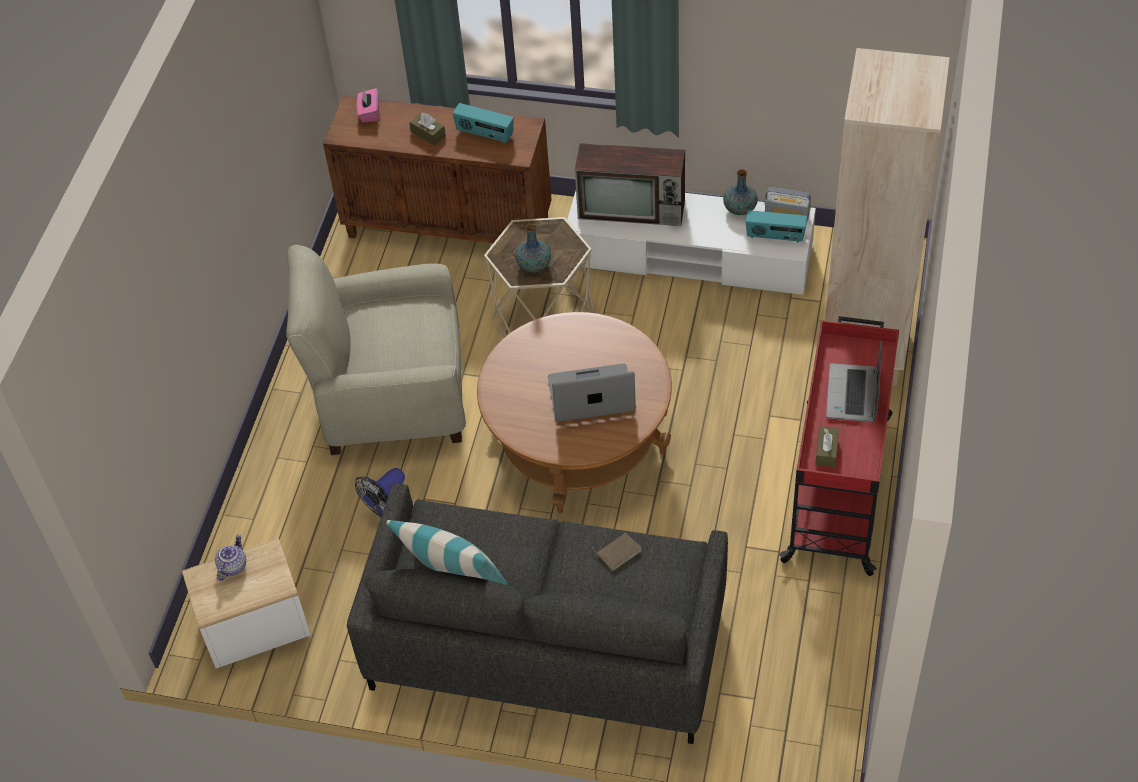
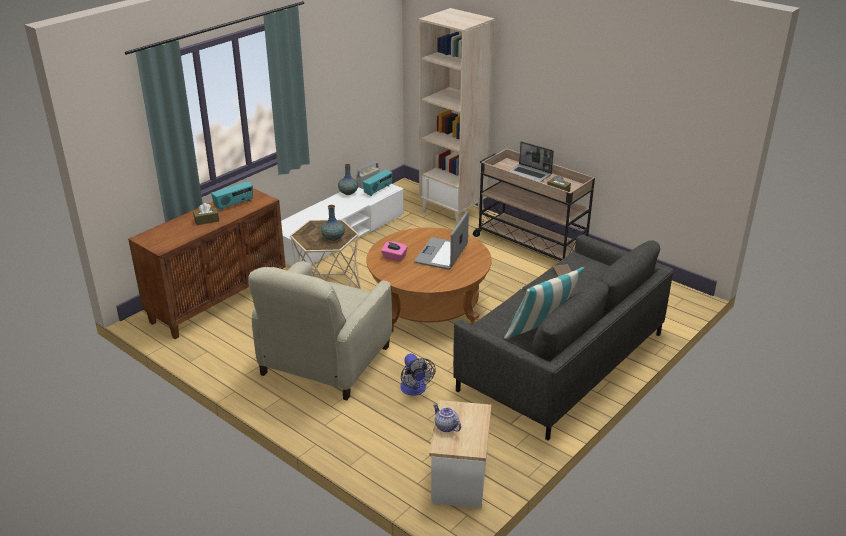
camera: 65 degrees left, 20 degrees down
pink tissue box [357,88,379,122] -> pink tissue box moved to [381,241,408,261]
television [575,143,685,226] -> none
red cart [779,316,899,576] -> beige cart [473,149,595,261]

